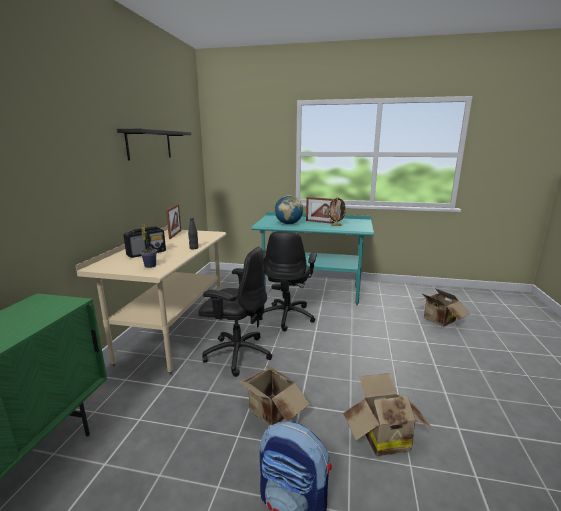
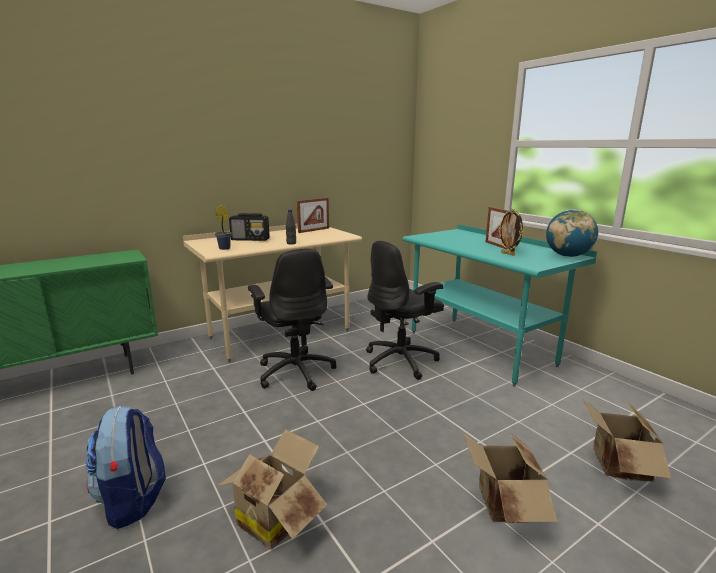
camera: 45 degrees right, 0 degrees up
black shelf [117,129,191,160] -> none
cardboard box [237,365,310,426] -> cardboard box moved to [463,432,557,523]
globe [275,195,303,224] -> globe moved to [546,210,598,257]

